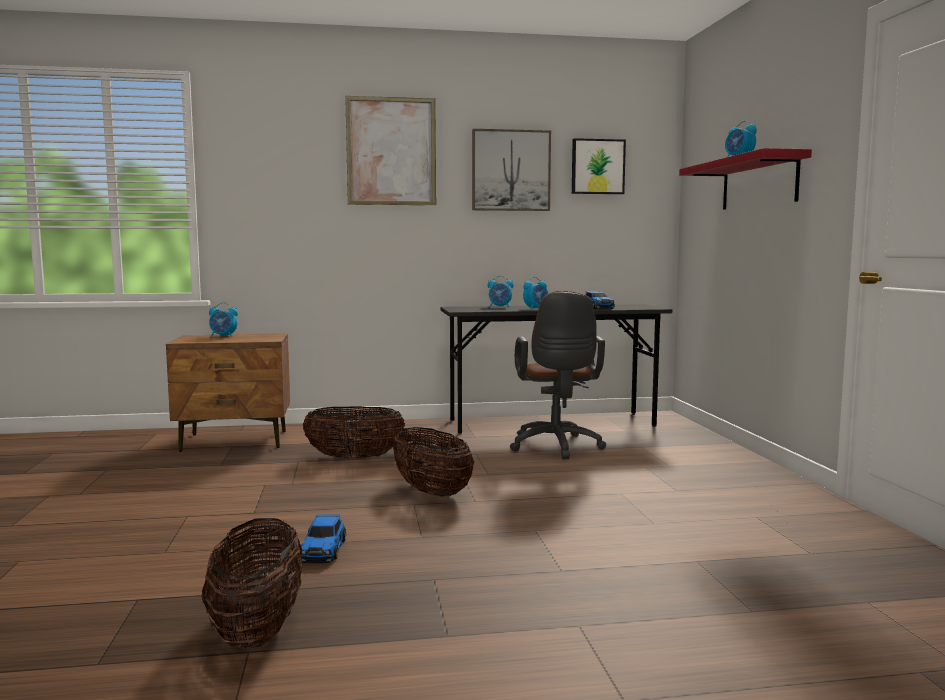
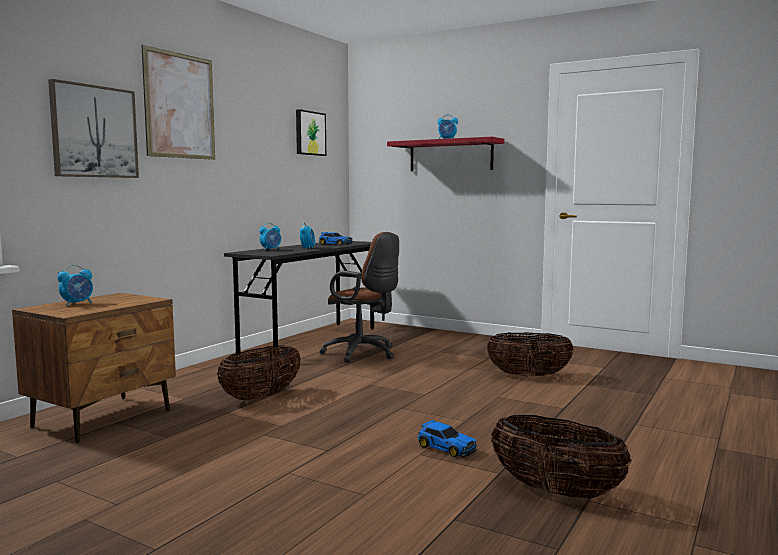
camera: 50 degrees left, 0 degrees up
basket [393,427,474,497] -> basket moved to [487,333,574,377]
picture [472,129,551,211] -> picture moved to [48,79,139,178]

